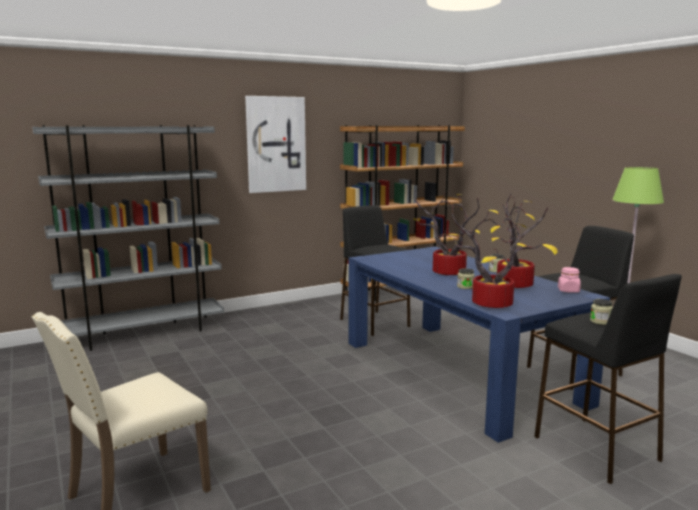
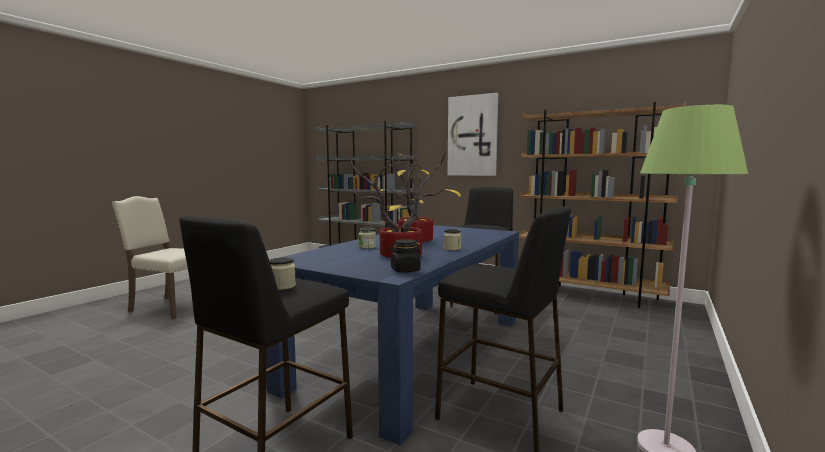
camera: 60 degrees right, 5 degrees down
potted plant [444,205,558,308] -> none
pink jar [558,267,581,293] -> black jar [388,239,422,272]

